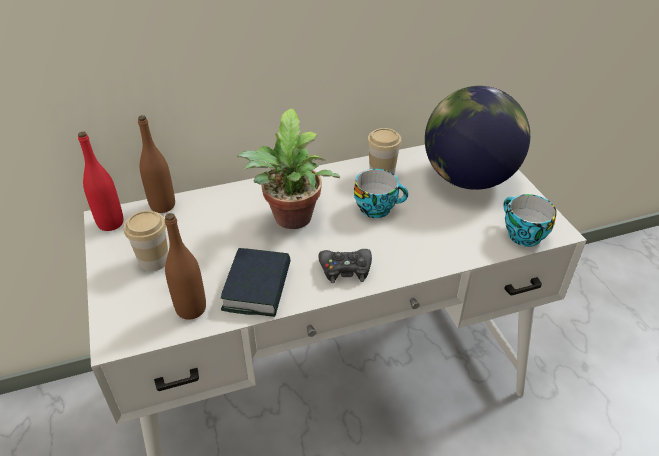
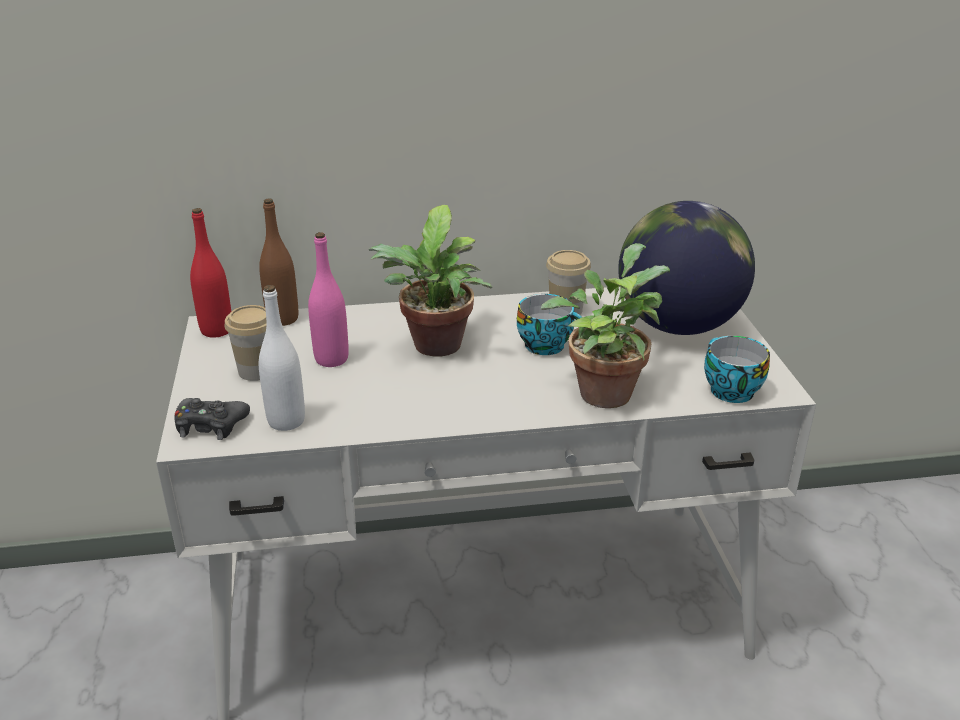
camera: 10 degrees right, 10 degrees down
brown bottle [165,213,206,320] -> white bottle [259,285,305,431]
book [221,248,290,317] -> none
black game controller [318,249,372,283] -> black game controller moved to [175,398,250,440]
none -> pink bottle [308,232,349,367]
none -> potted plant [541,243,670,408]

